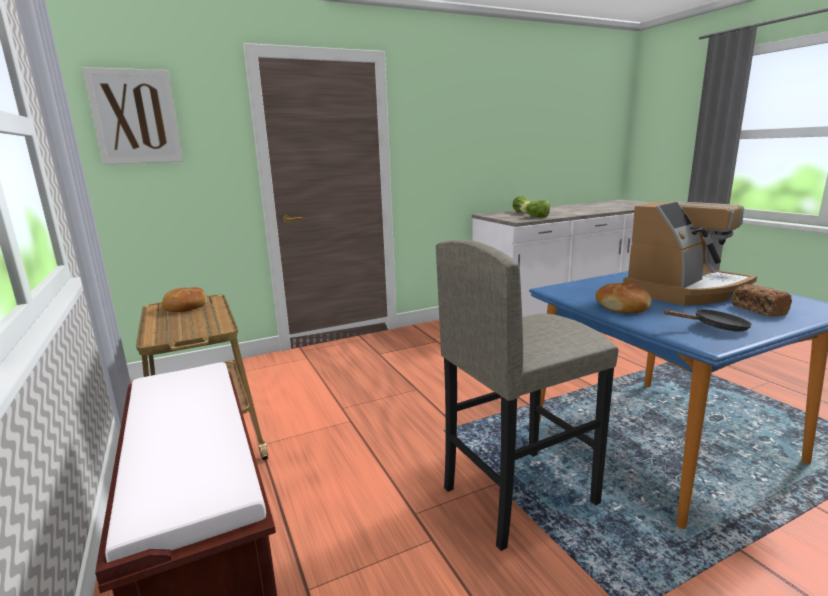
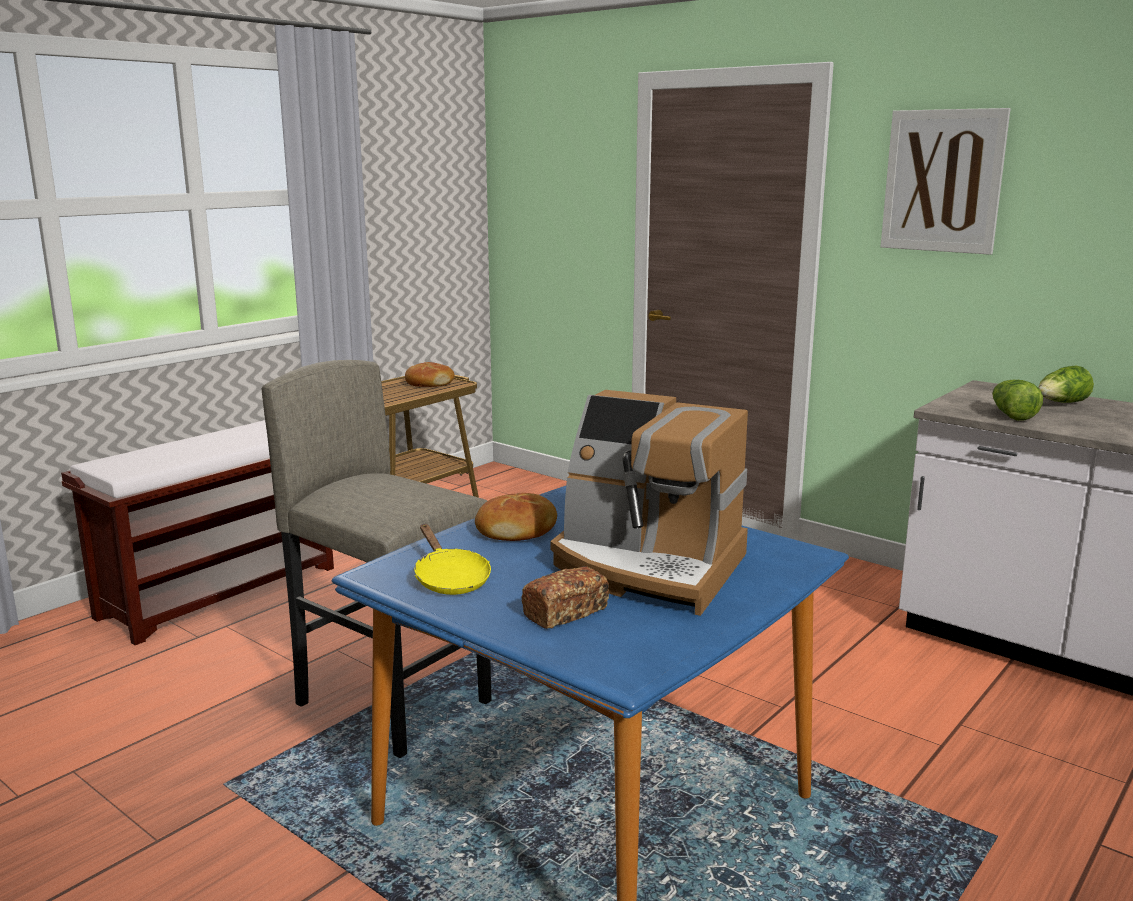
camera: 65 degrees right, 0 degrees up
picture [82,67,183,165] -> picture moved to [881,108,1011,255]
black frying pan [664,309,752,332] -> yellow frying pan [415,524,491,595]

